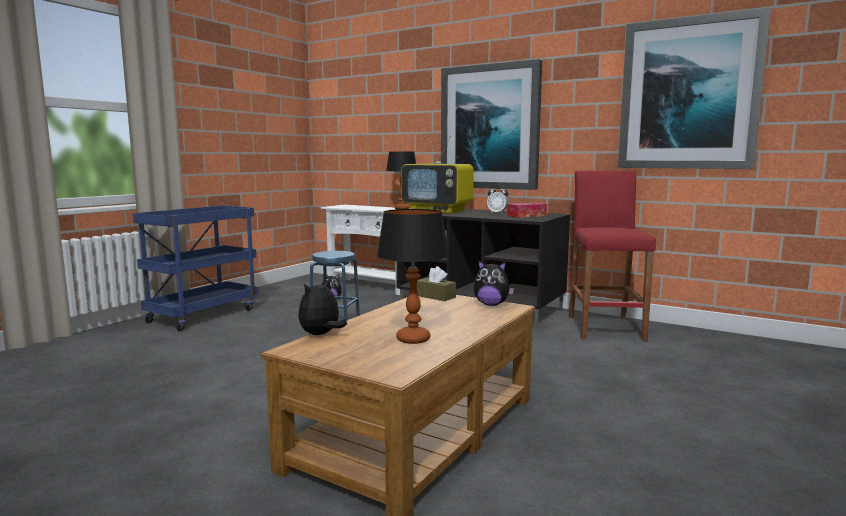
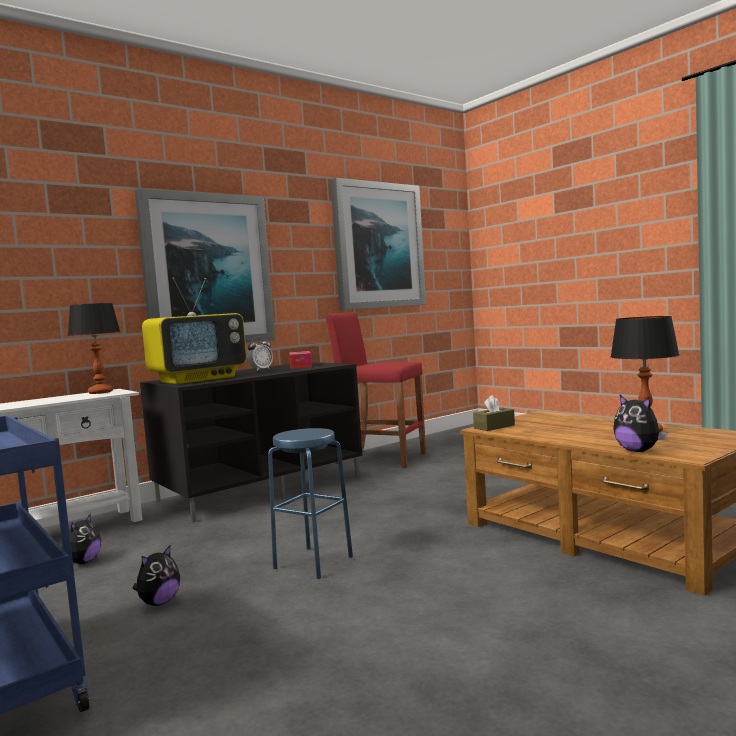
camera: 70 degrees left, 5 degrees down
plush toy [474,261,514,306] -> plush toy moved to [132,545,180,606]

